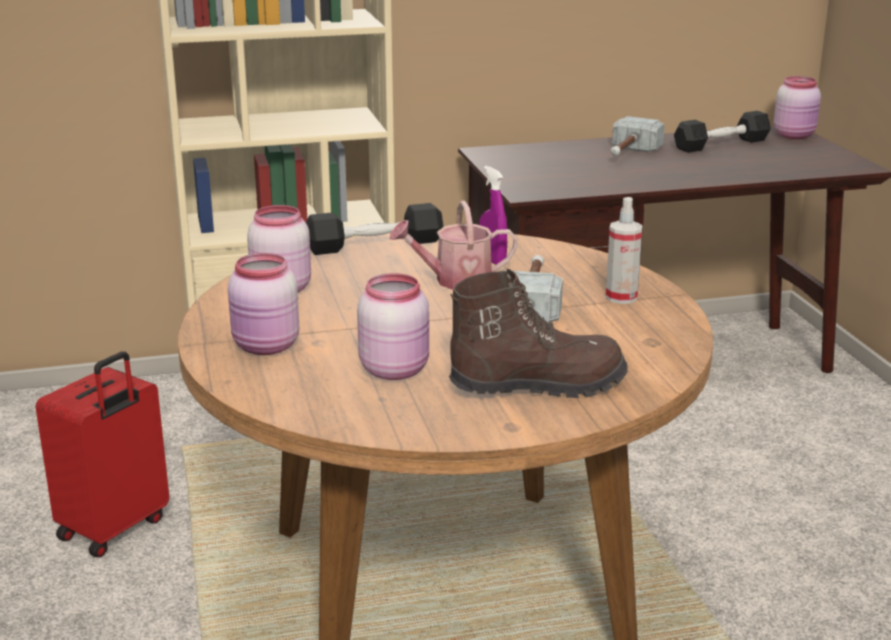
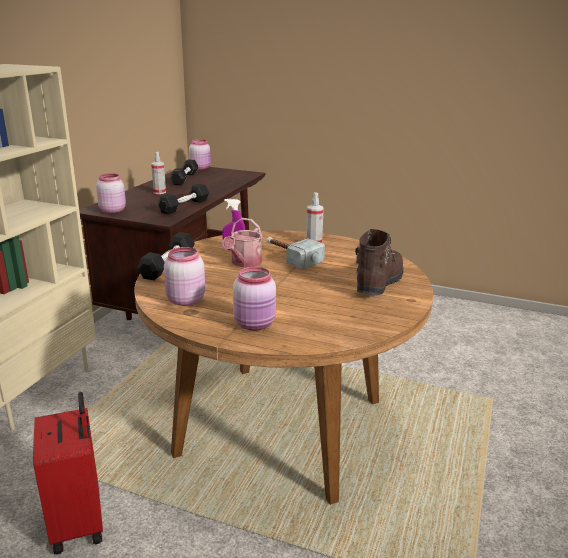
camera: 55 degrees left, 0 degrees up
pink jar [357,273,429,380] -> pink jar moved to [96,173,126,214]
hammer [610,116,665,156] -> spray bottle [151,152,166,194]
none -> black dumbbell [158,184,209,215]

